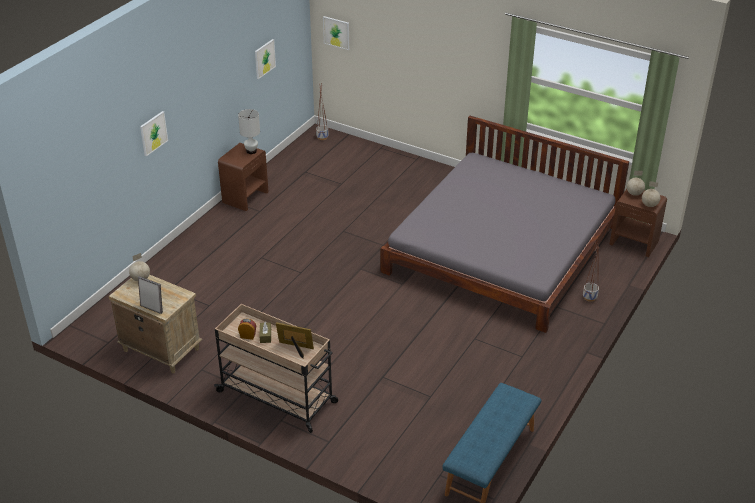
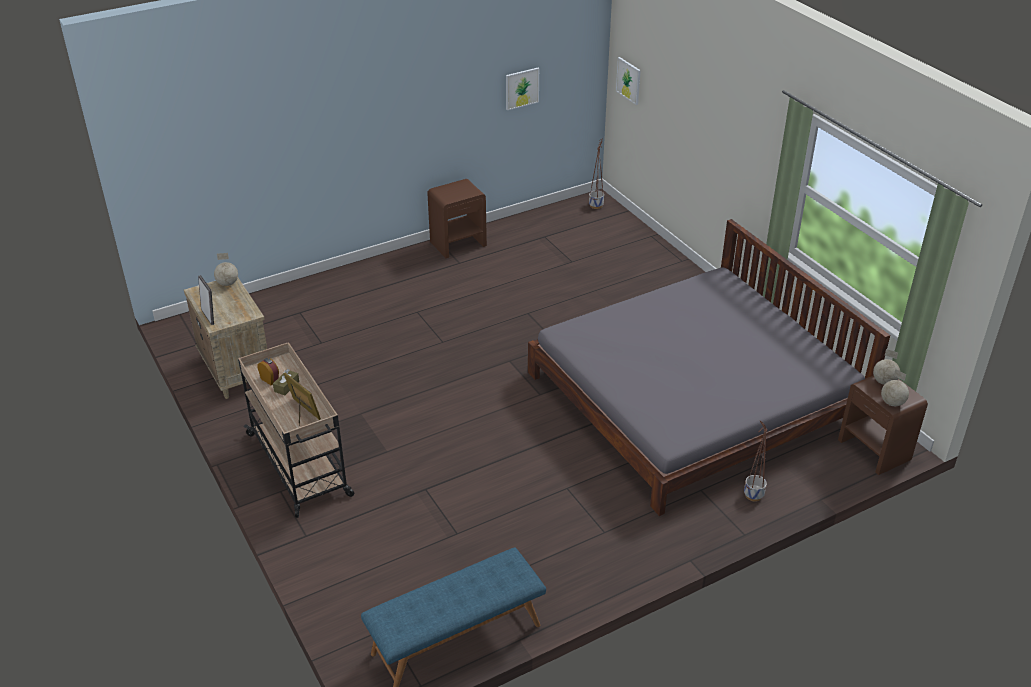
camera: 30 degrees right, 0 degrees up
picture [140,111,168,156] -> none
white table lamp [238,109,260,154] -> none

